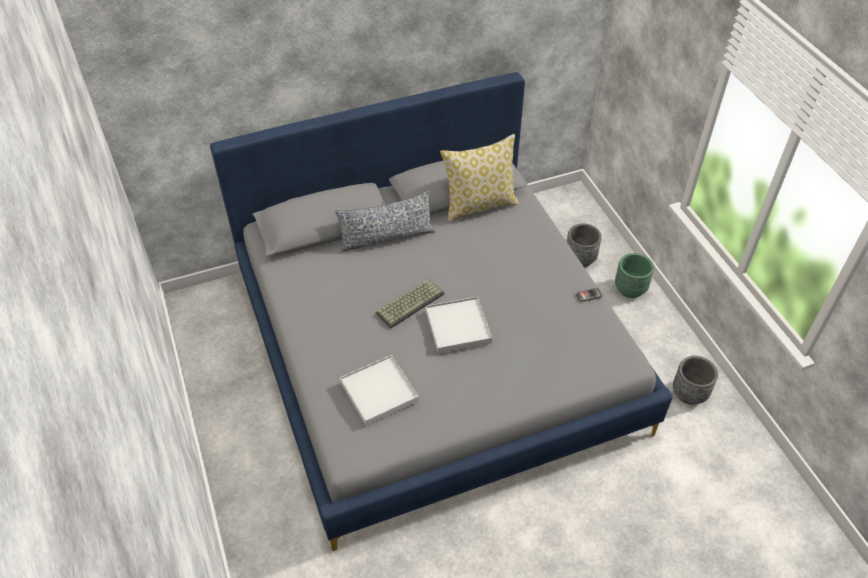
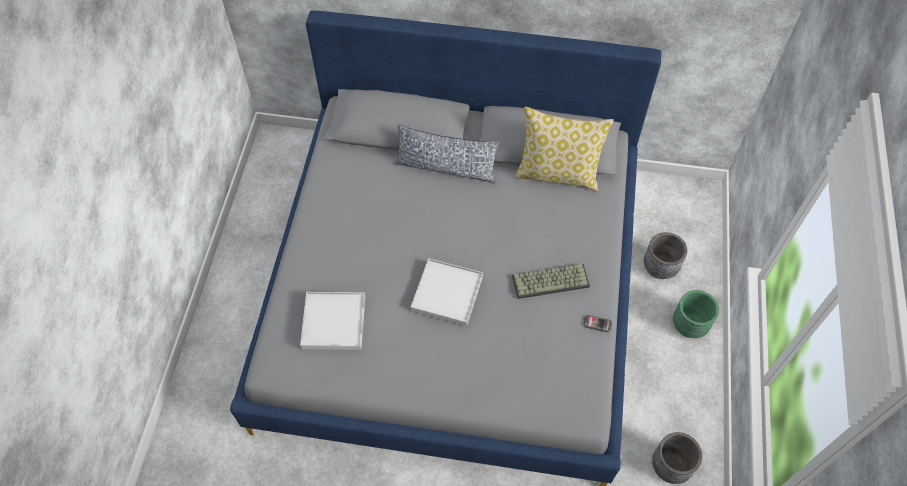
camera: 30 degrees right, 10 degrees up
keyboard [376,279,444,328] -> keyboard moved to [512,264,590,299]

